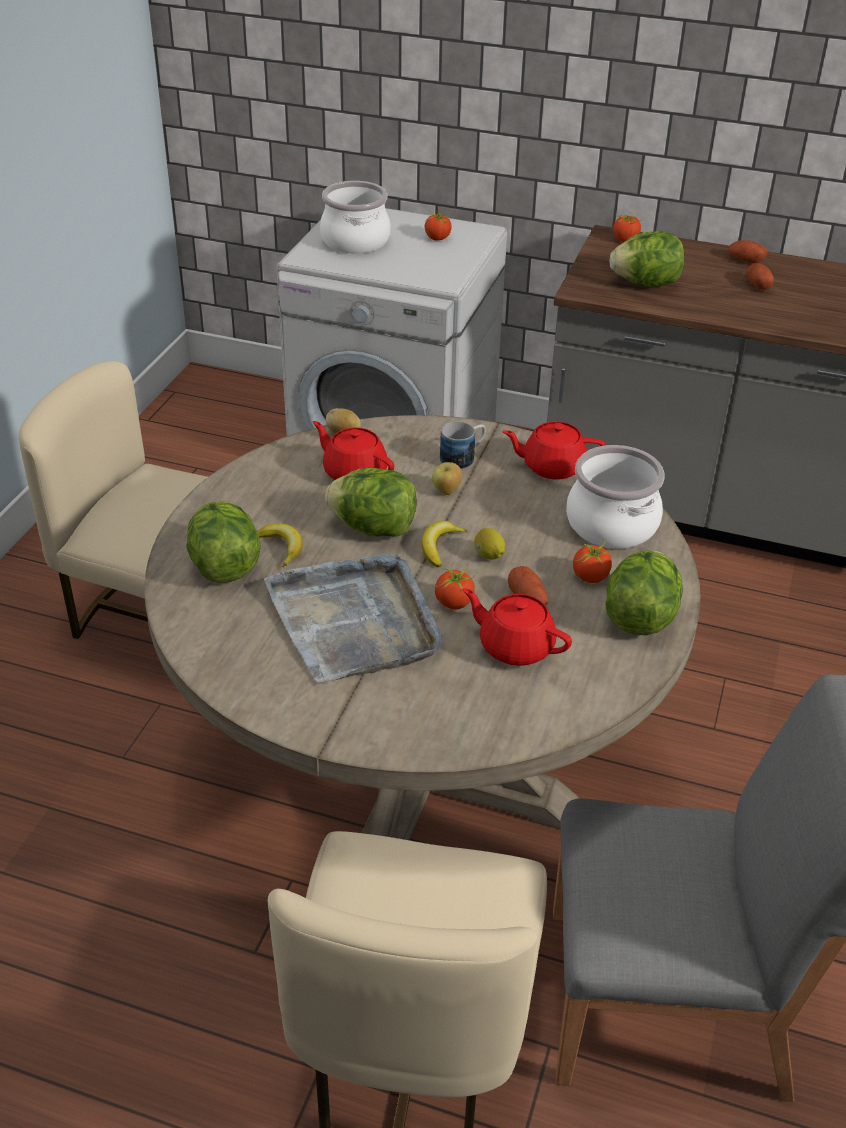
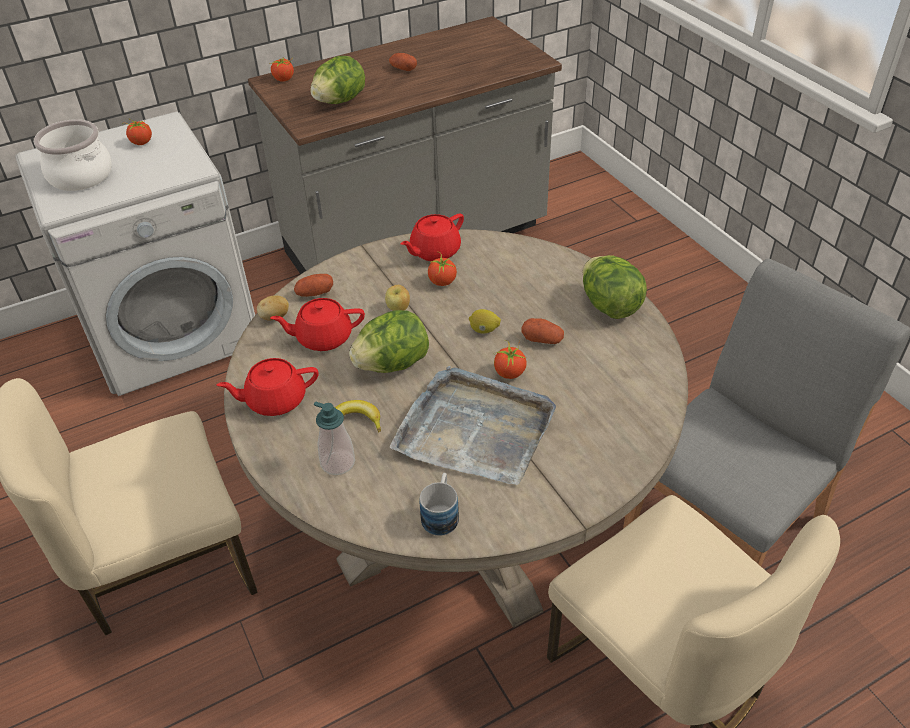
camera: 45 degrees left, 5 degrees up
lettuce [186,501,261,583] -> soap dispenser [314,402,355,475]
banana [422,521,468,567] -> none
mug [440,421,486,469] -> mug moved to [419,473,459,536]
red teapot [462,588,572,666] -> red teapot moved to [217,358,319,416]
cooking pot [566,445,665,549] -> none
tomato [573,538,616,583] -> tomato moved to [427,252,457,286]
potato [728,240,767,263] -> potato moved to [294,274,333,297]

